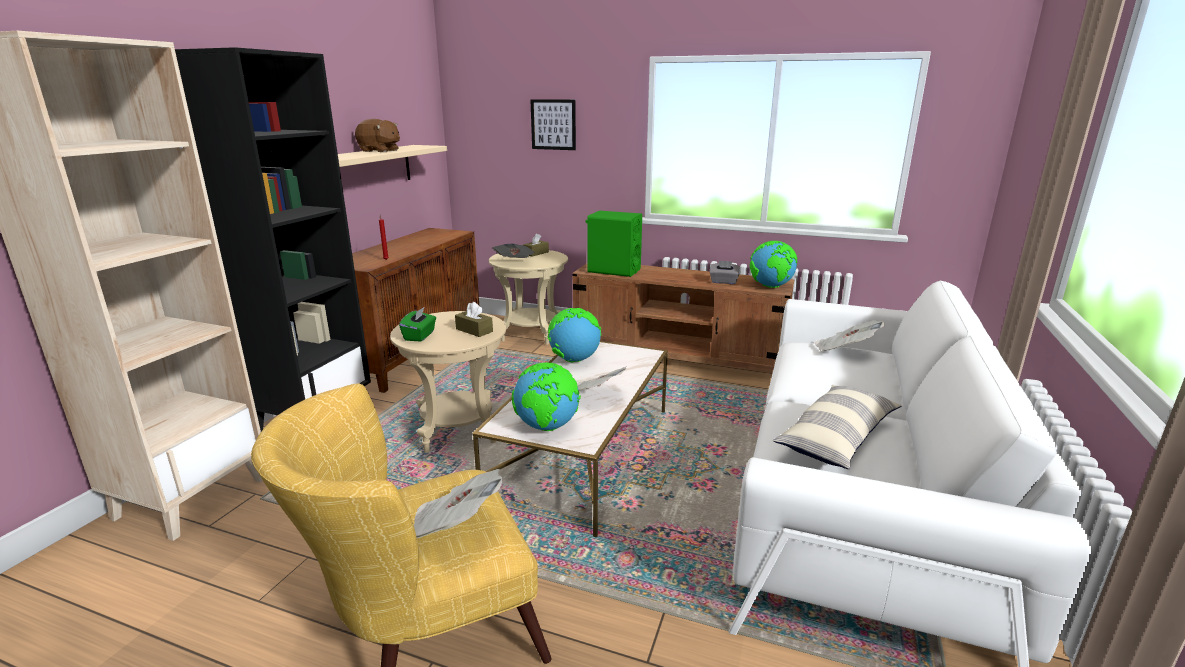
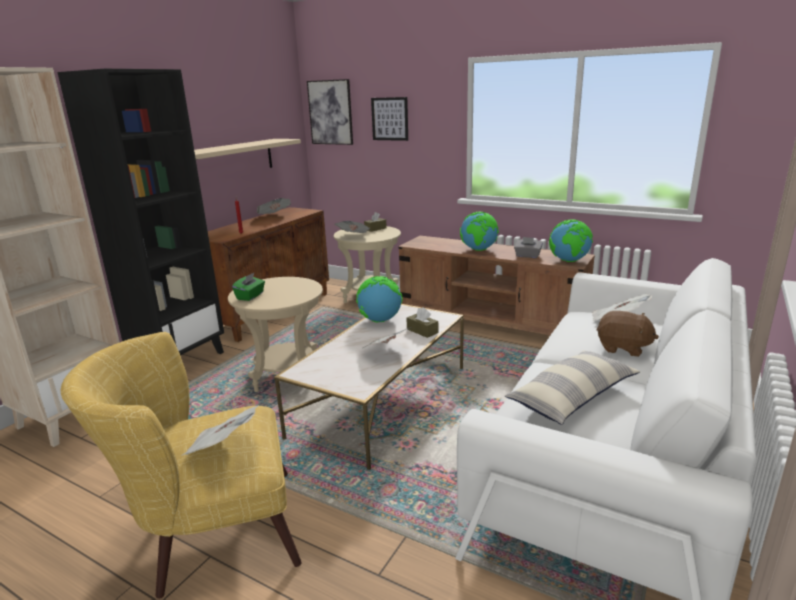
camera: 10 degrees right, 0 degrees up
brown plush toy [355,119,400,152] -> brown plush toy moved to [597,311,659,357]
brown tissue box [455,302,493,337] -> brown tissue box moved to [406,307,438,338]
globe [512,362,581,431] -> globe moved to [460,212,499,251]
green speaker [586,211,642,277] -> none
none -> newspaper [257,198,291,214]
none -> picture [307,79,353,145]

